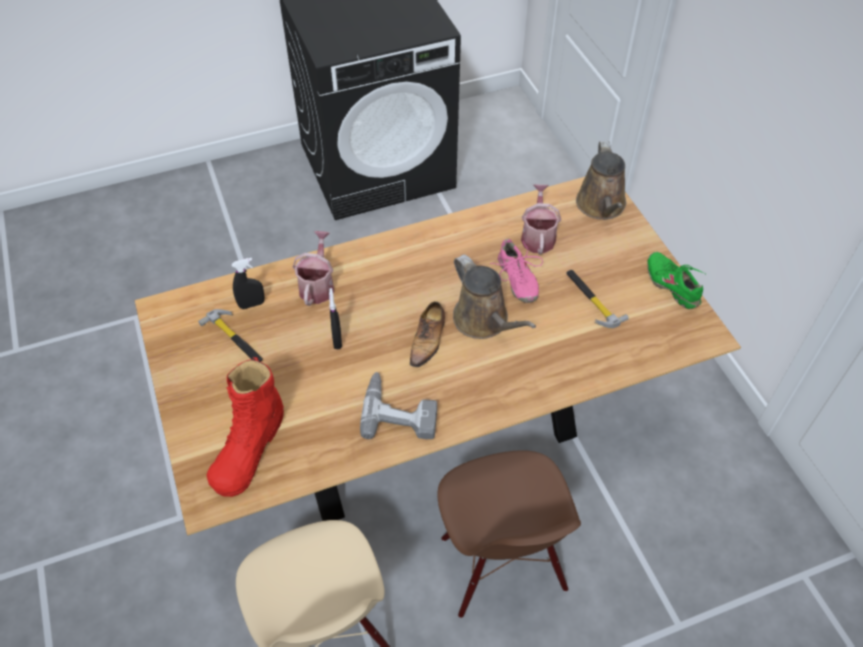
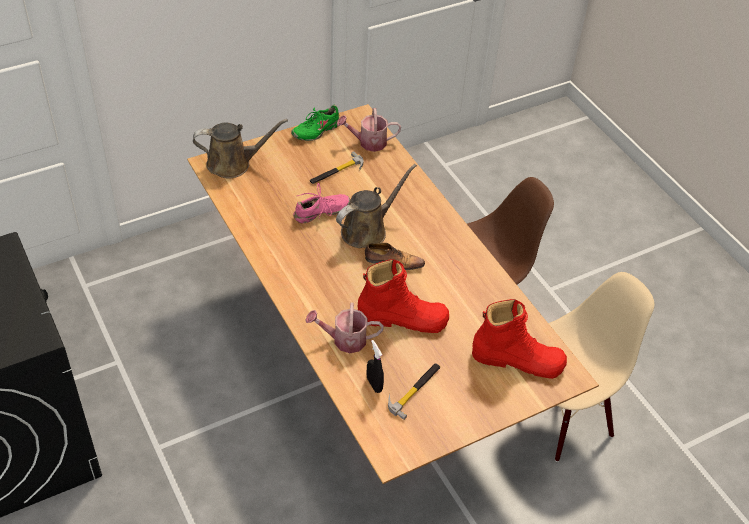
camera: 100 degrees left, 5 degrees down
black spray bottle [329,288,342,349] -> red boot [357,259,449,333]
power drill [360,372,437,439] -> none
watering can [521,184,561,255] -> watering can moved to [337,108,401,152]

